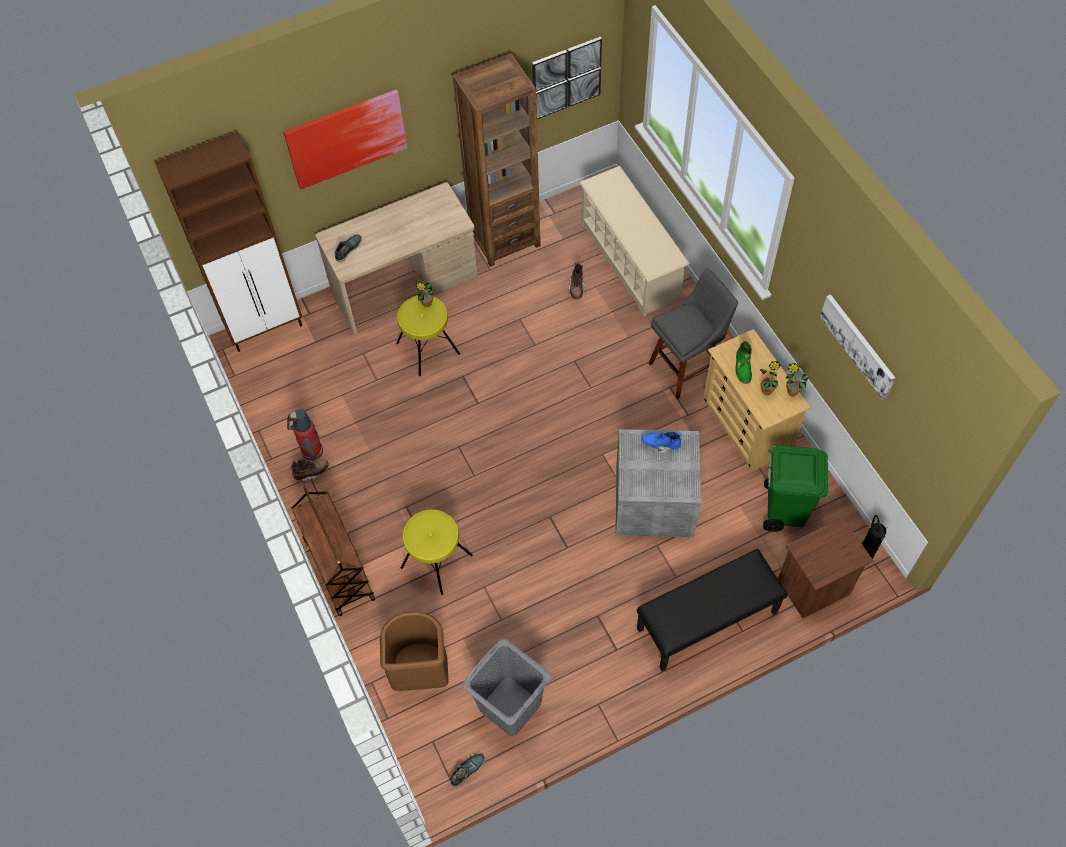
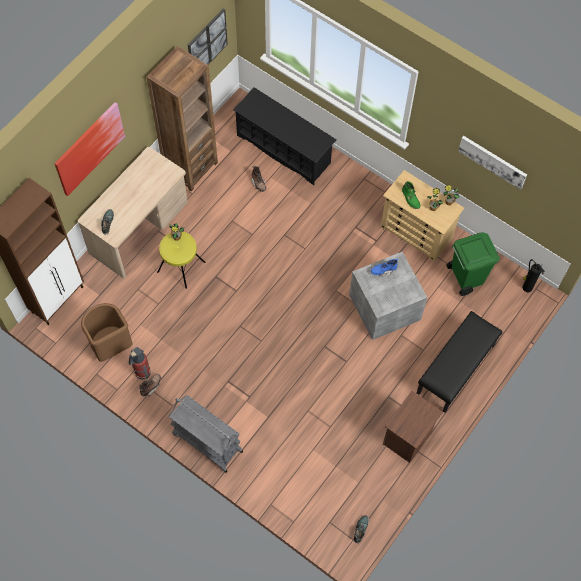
camera: 30 degrees left, 5 degrees up
brown cart [291,486,375,616] -> grey cart [169,395,243,473]
brown trash can [380,611,449,691] -> brown trash can moved to [81,303,133,362]
yellow stool [401,510,473,595] -> none
grey laundry basket [462,638,551,736] -> none
beige shoe rack [579,166,690,317] -> black shoe rack [233,87,337,185]
grey stool [649,269,738,399] -> none
brown nightstand [778,517,873,618] -> brown nightstand moved to [383,391,443,463]

